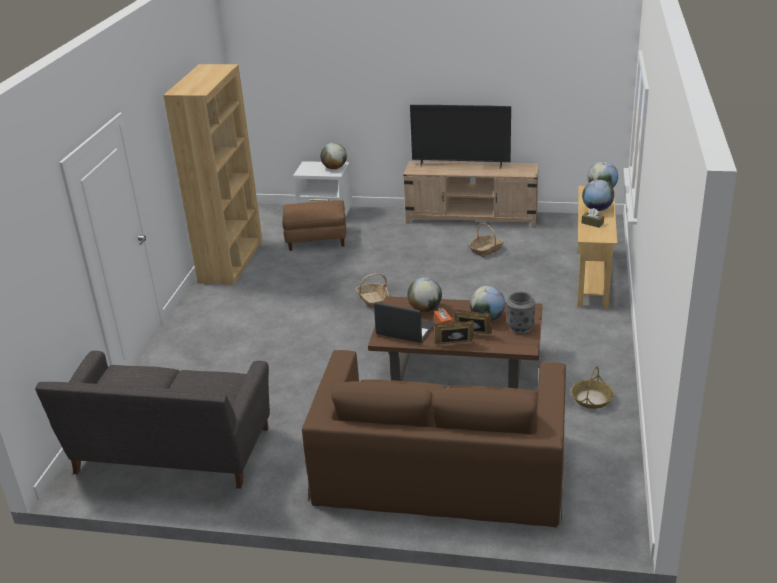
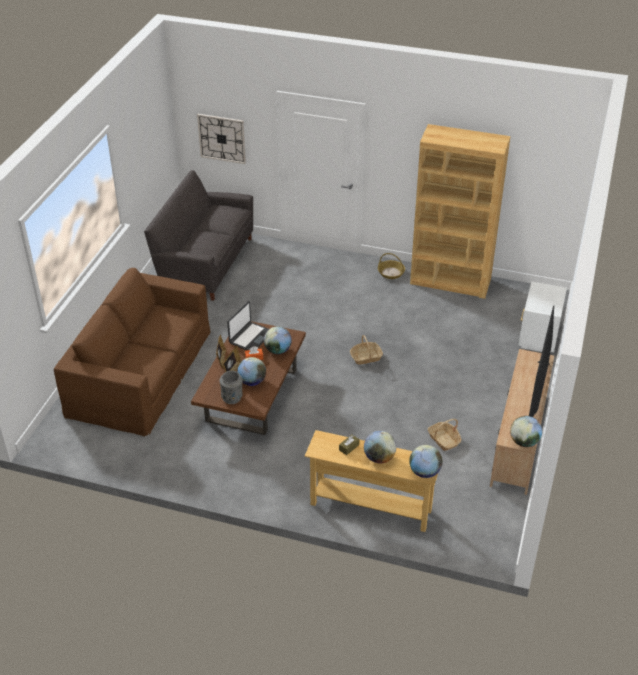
camera: 95 degrees right, 10 degrees up
brown ottoman [282,200,346,251] -> none
globe [320,143,347,169] -> globe moved to [510,416,542,447]
basket [571,366,614,409] -> basket moved to [378,253,405,279]
none -> wall clock [197,114,246,164]

